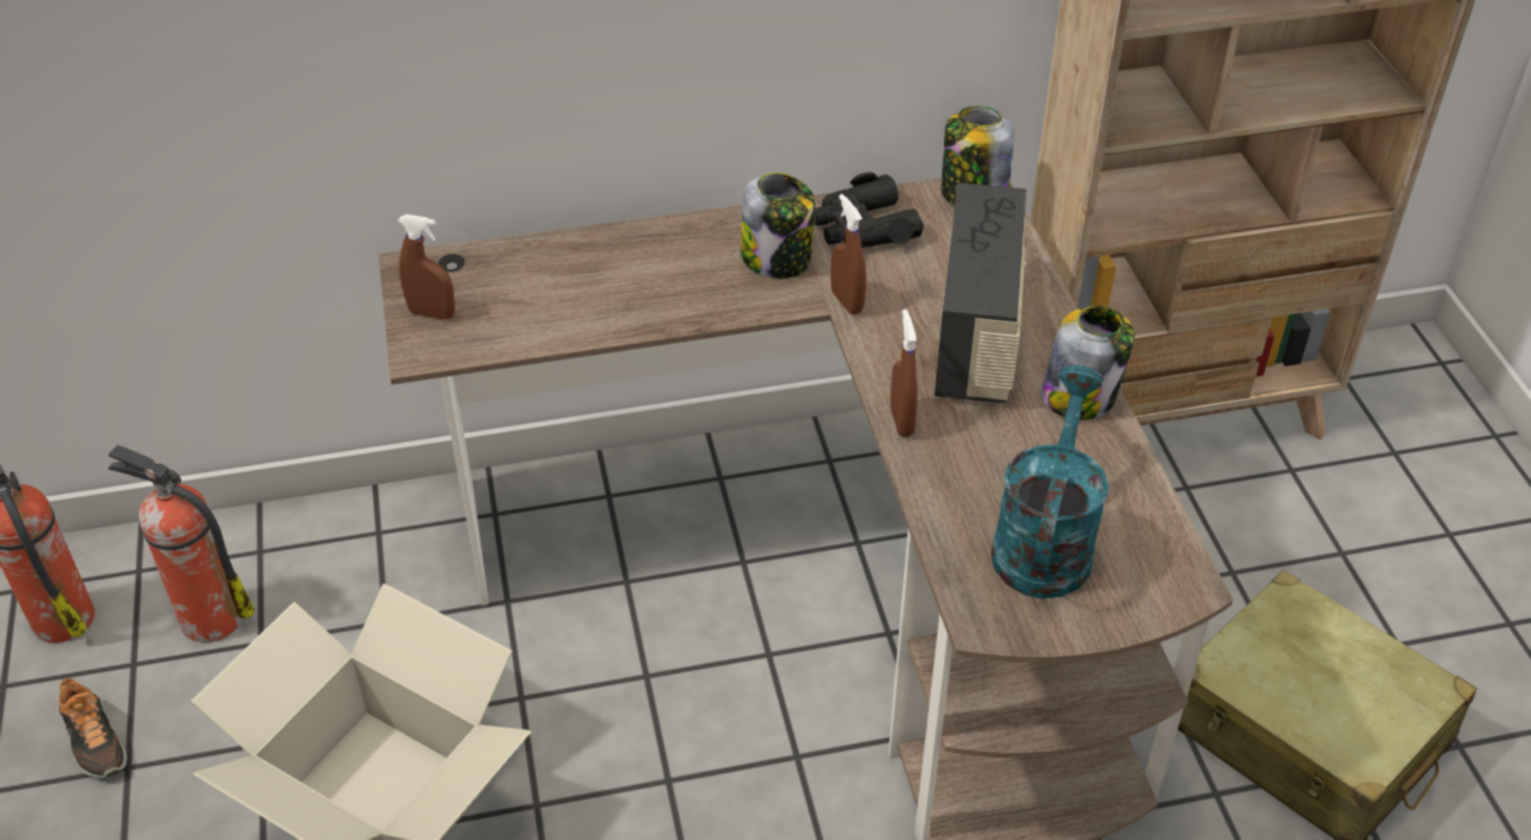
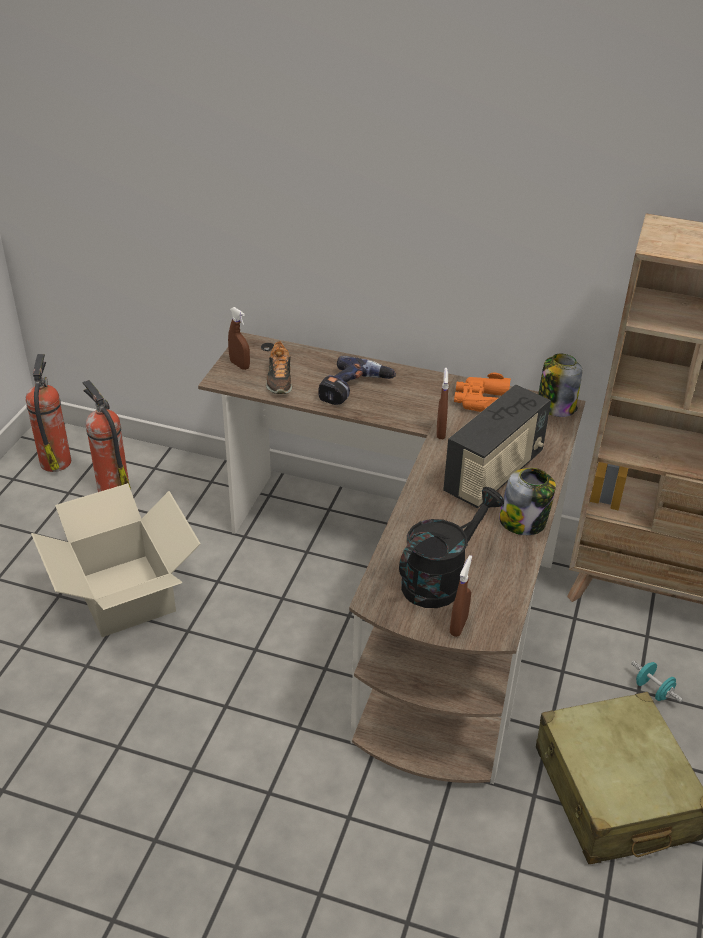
camera: 30 degrees right, 5 degrees down
shoe [59,676,127,778] -> shoe moved to [266,341,292,394]
jar [741,173,815,279] -> none
black binoculars [814,172,924,248] -> orange binoculars [454,372,511,412]
brown spray bottle [890,309,918,437] -> brown spray bottle moved to [450,555,472,637]
turquoise watering can [991,365,1109,599] -> black watering can [399,487,504,608]
none -> power drill [318,356,396,405]
none -> turquoise dumbbell [631,661,683,702]

